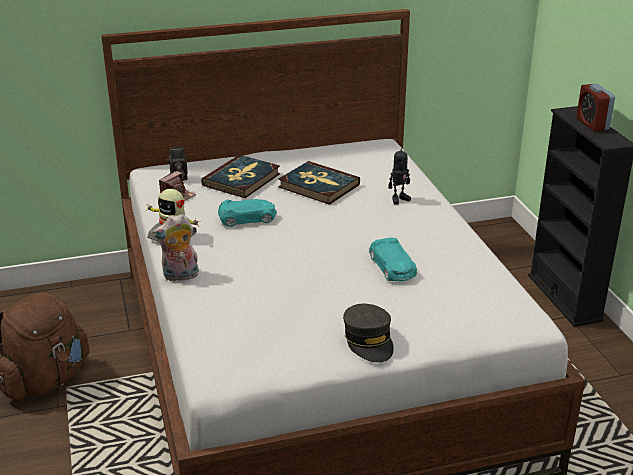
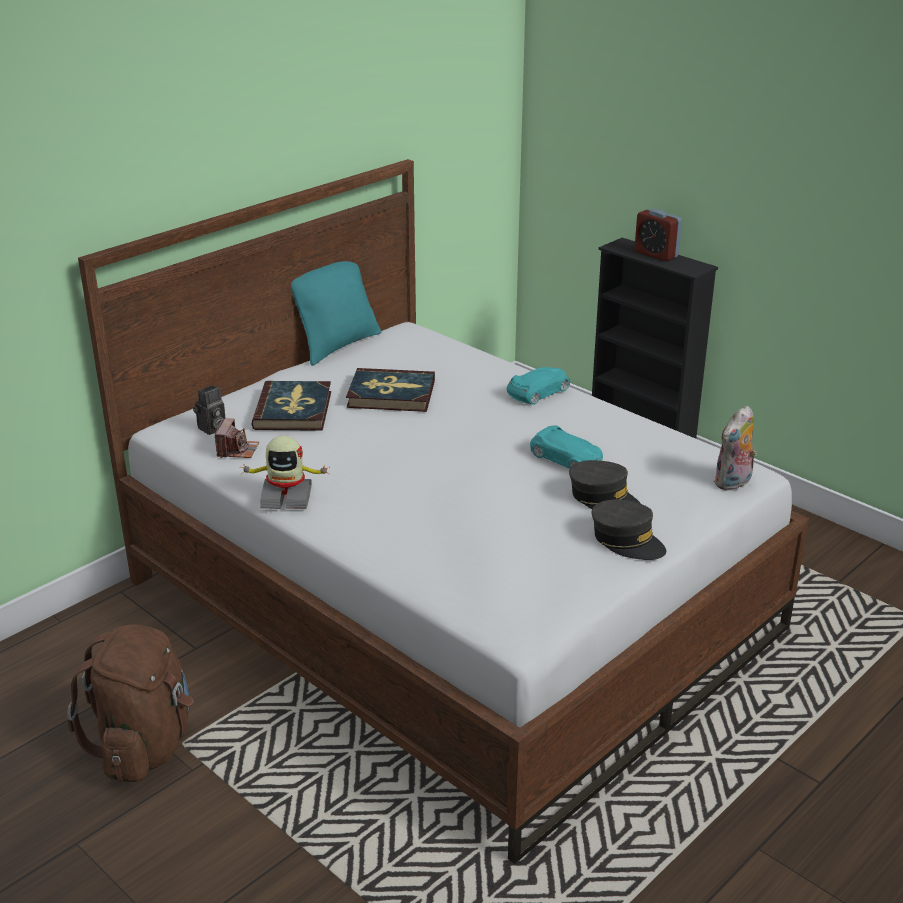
camera: 30 degrees left, 0 degrees up
plush toy [152,214,199,281] -> plush toy moved to [714,405,757,491]
turquoise toy car [218,199,277,227] -> turquoise toy car moved to [506,367,570,405]
toy robot [388,144,411,205] -> none
none -> turquoise pillow [291,261,382,366]
none -> grey cap [569,460,641,509]

